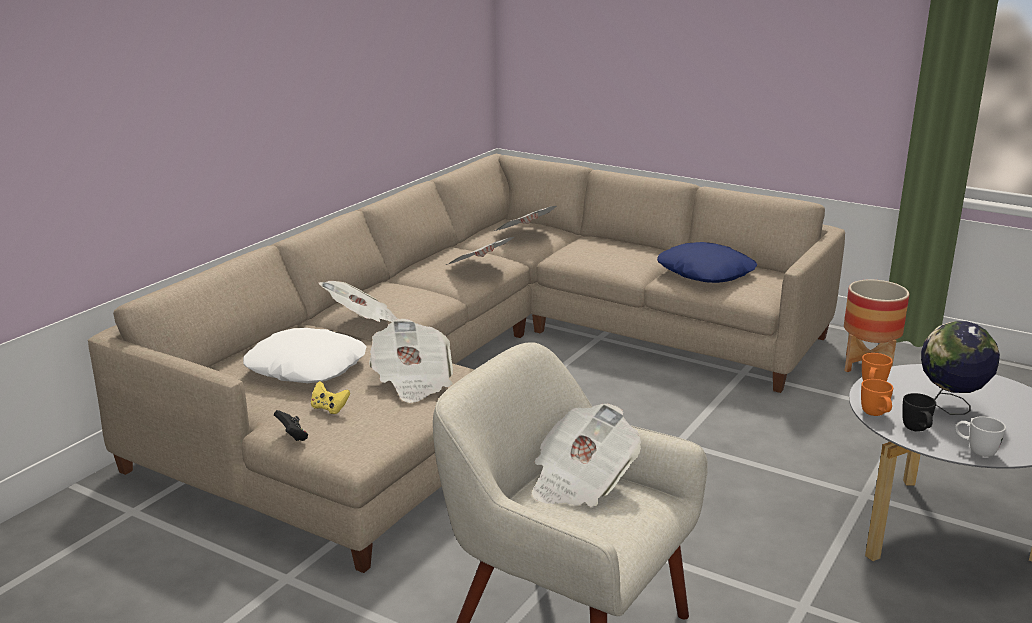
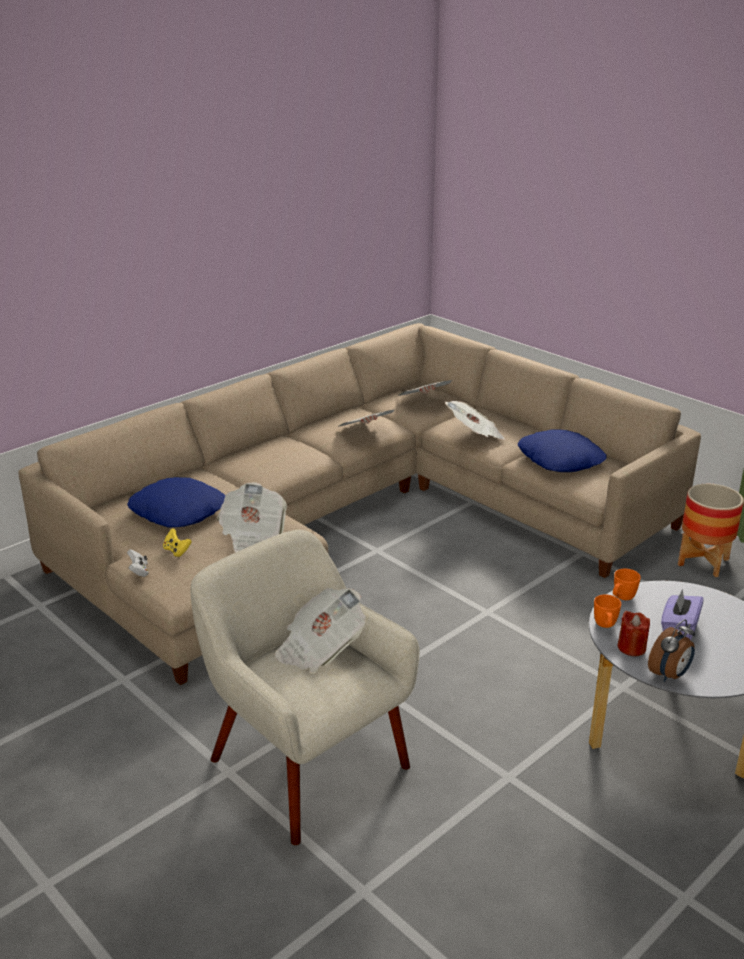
camera: 15 degrees right, 5 degrees up
white pillow [243,328,367,383] -> blue pillow [127,477,225,528]
black game controller [274,410,308,441] -> white game controller [127,550,149,577]
newspaper [318,281,398,322] -> newspaper moved to [445,401,505,440]
black mug [902,393,936,432] -> red candle [617,611,650,656]
globe [921,321,1000,415] -> purple tissue box [661,589,703,641]
white mug [955,416,1006,457] -> alarm clock [648,619,695,682]

